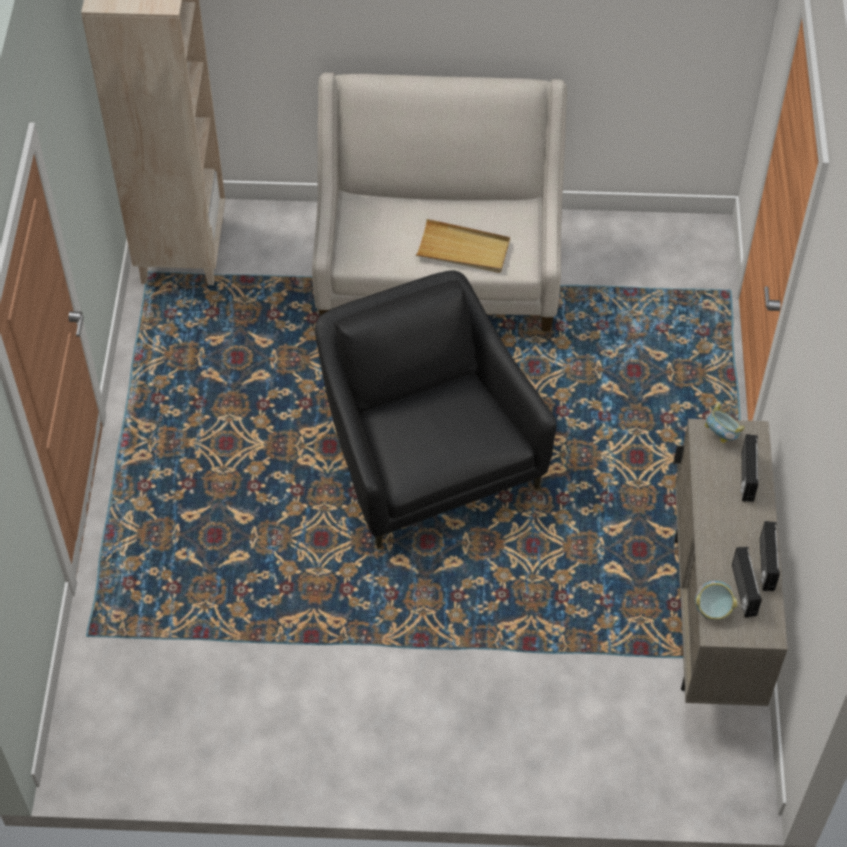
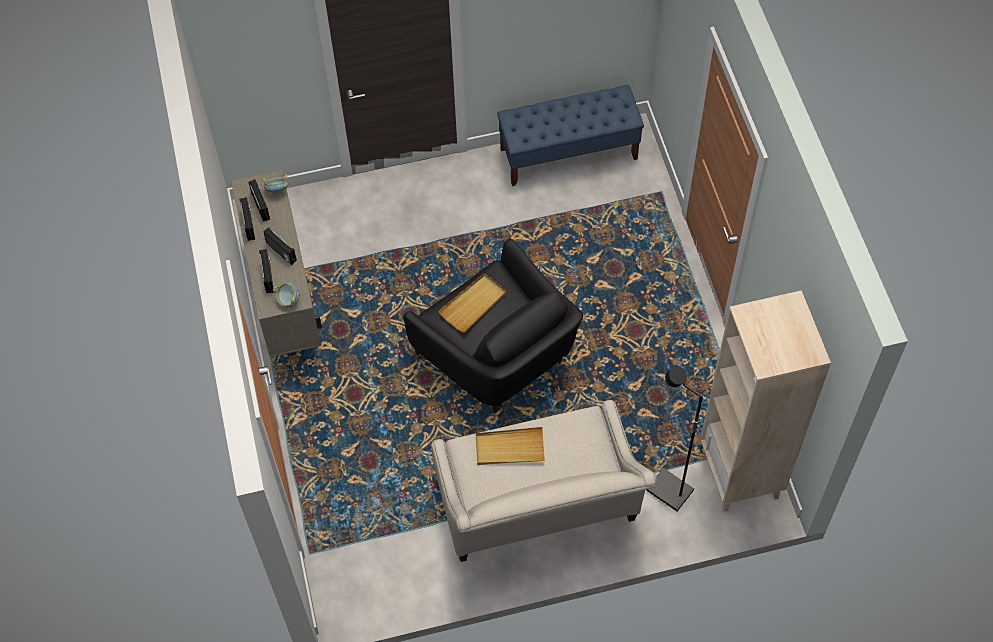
camera: 165 degrees right, 5 degrees up
none -> radio [263,227,297,265]
none -> beige tray [439,273,507,333]
none -> blue bench [497,85,644,186]
none -> black floor lamp [646,366,703,511]

